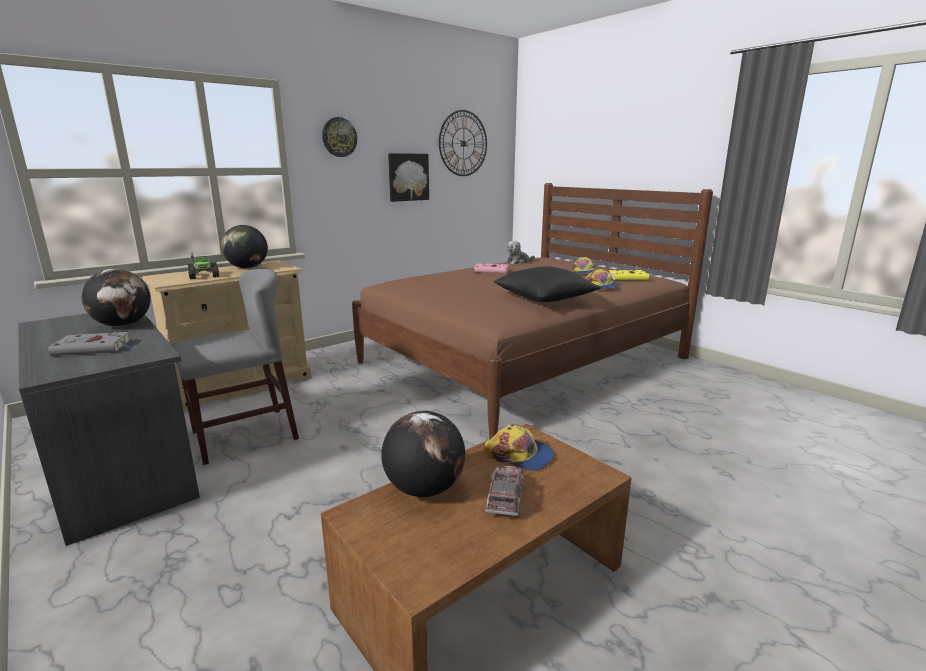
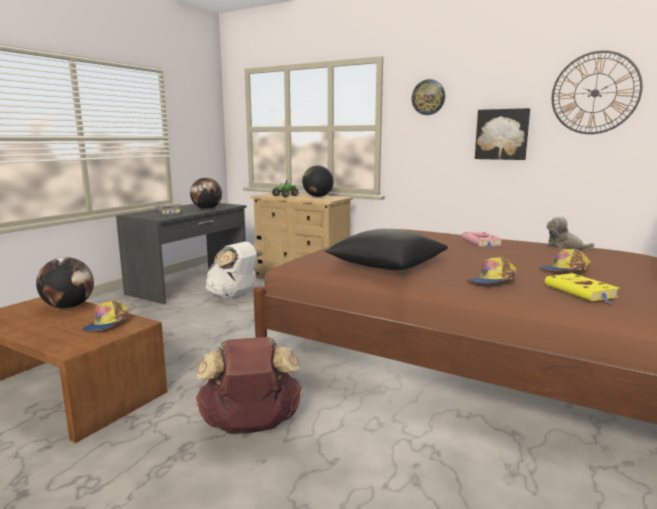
camera: 70 degrees right, 5 degrees down
grey chair [172,269,299,465] -> white backpack [206,242,263,298]
toy truck [485,466,524,516] -> none
none -> brown backpack [196,337,303,433]

